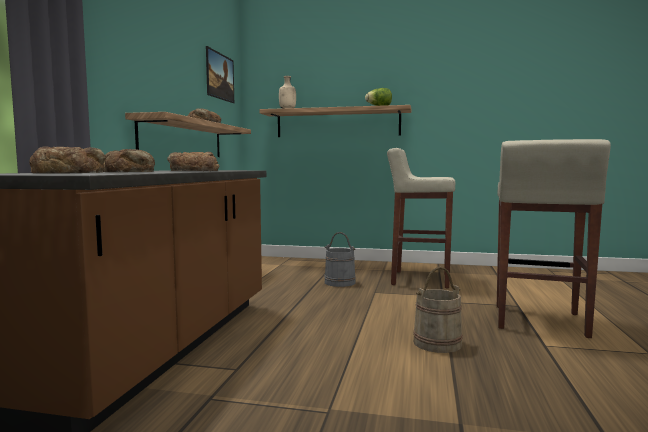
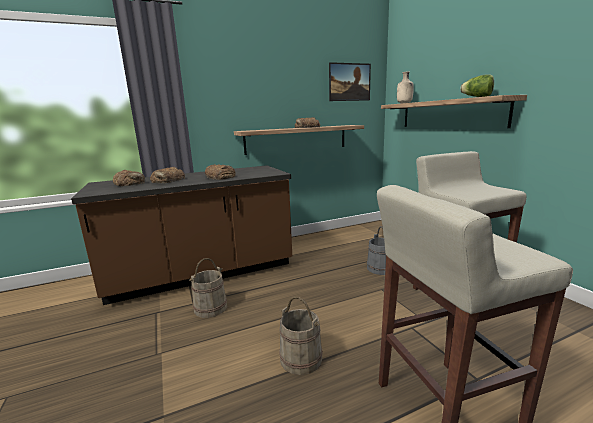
camera: 55 degrees right, 10 degrees up
none -> beige bucket [189,258,227,318]

